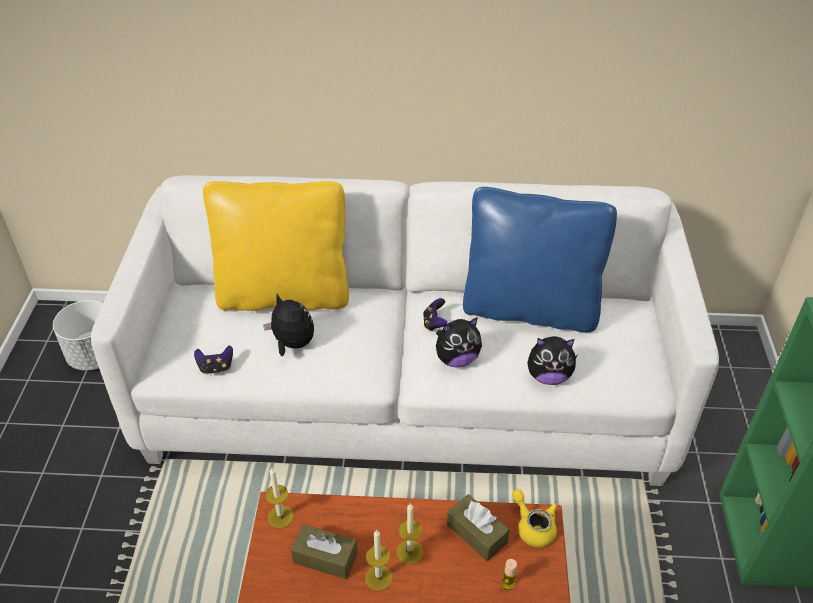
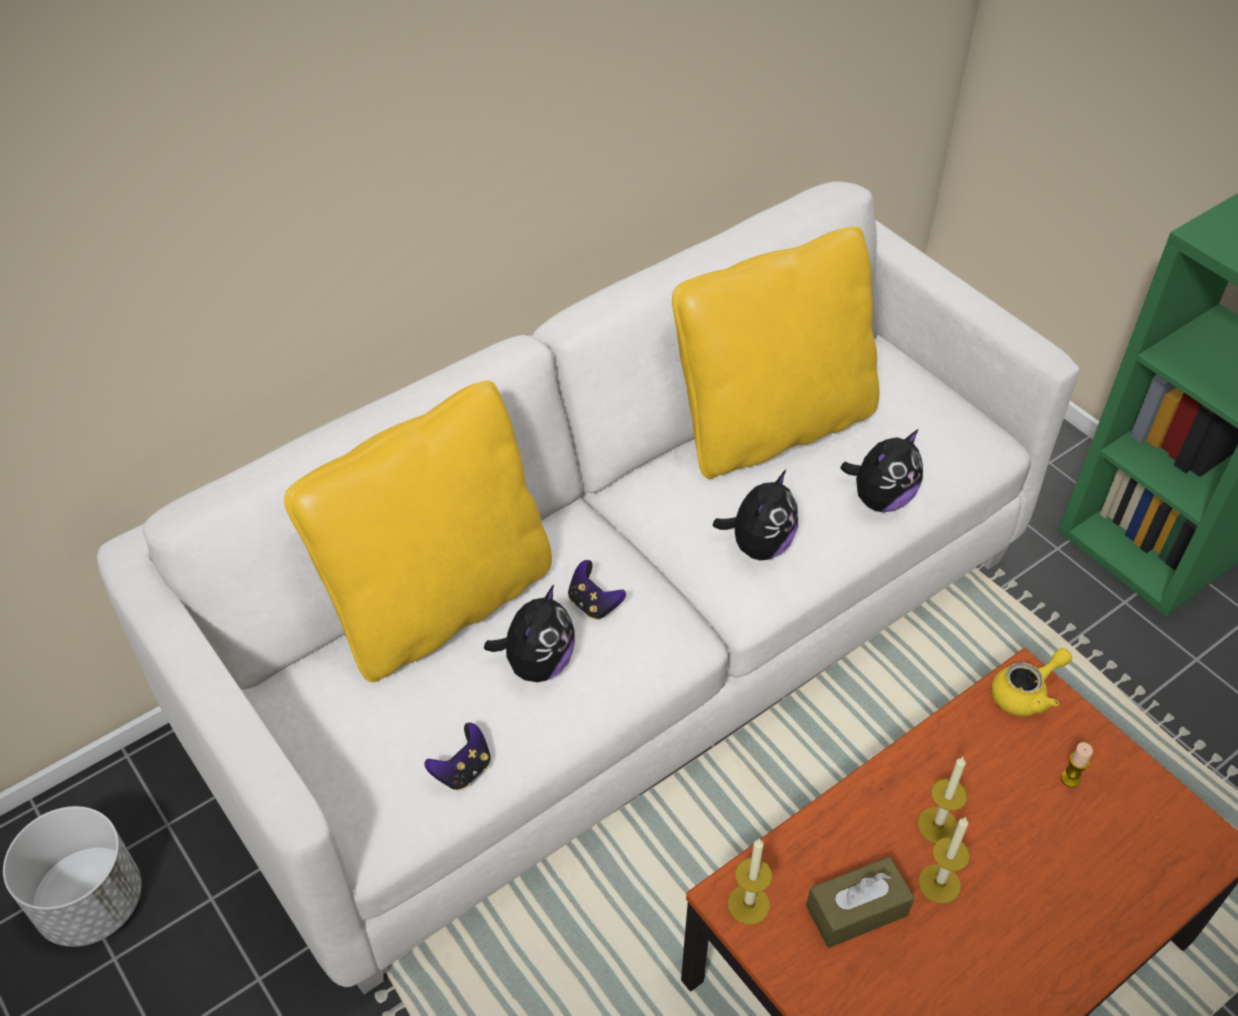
camera: 40 degrees left, 5 degrees up
plush toy [263,294,314,356] -> plush toy turned 120 degrees clockwise [484,585,575,682]
game controller [423,298,447,331] -> game controller moved to [568,560,626,620]
brown tissue box [447,494,510,561] -> none
blue pillow [463,187,617,332] -> yellow pillow [672,227,879,479]
yellow teapot [512,489,558,548] -> yellow teapot turned 135 degrees clockwise [991,648,1072,716]

